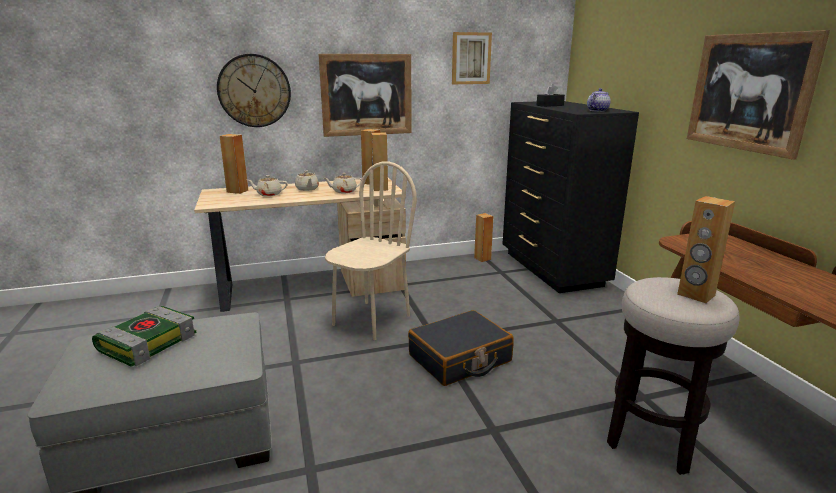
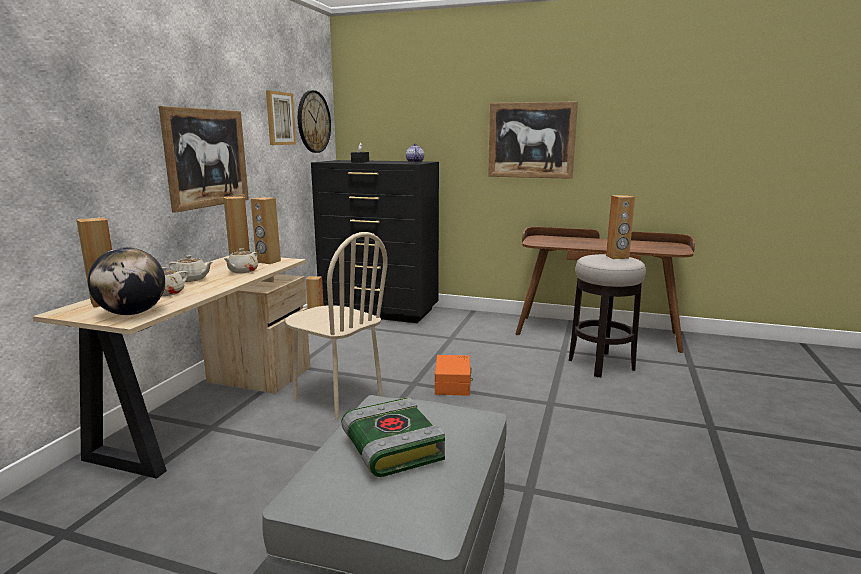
camera: 55 degrees left, 5 degrees down
wall clock [217,54,291,127] -> wall clock moved to [298,90,331,153]
beige chair [325,161,417,340] -> beige chair turned 150 degrees clockwise [285,232,388,420]
black suitcase [408,310,514,386] -> orange storage box [435,355,473,396]
none -> globe [88,247,165,315]

